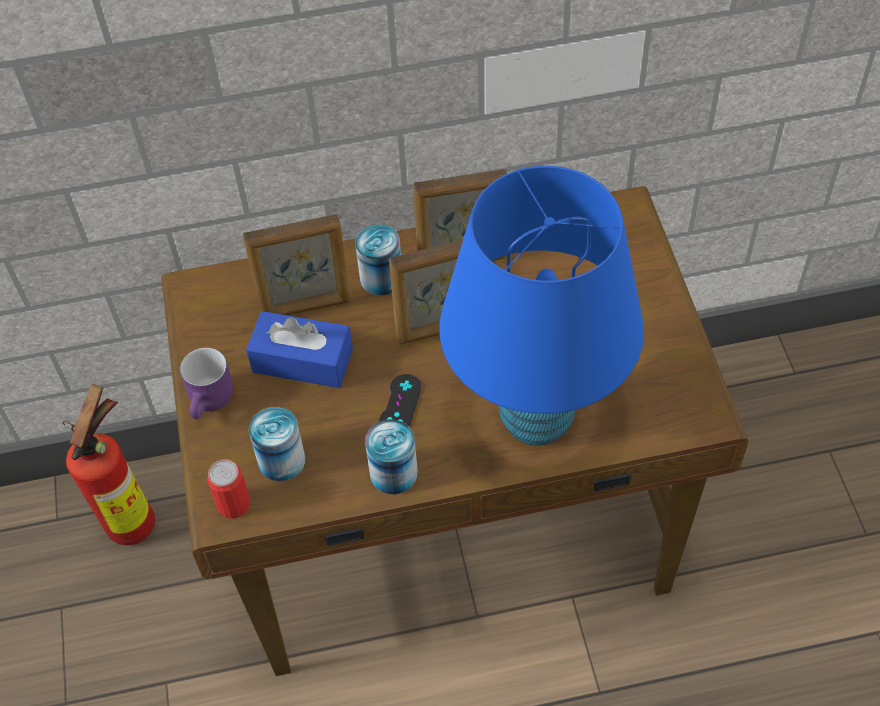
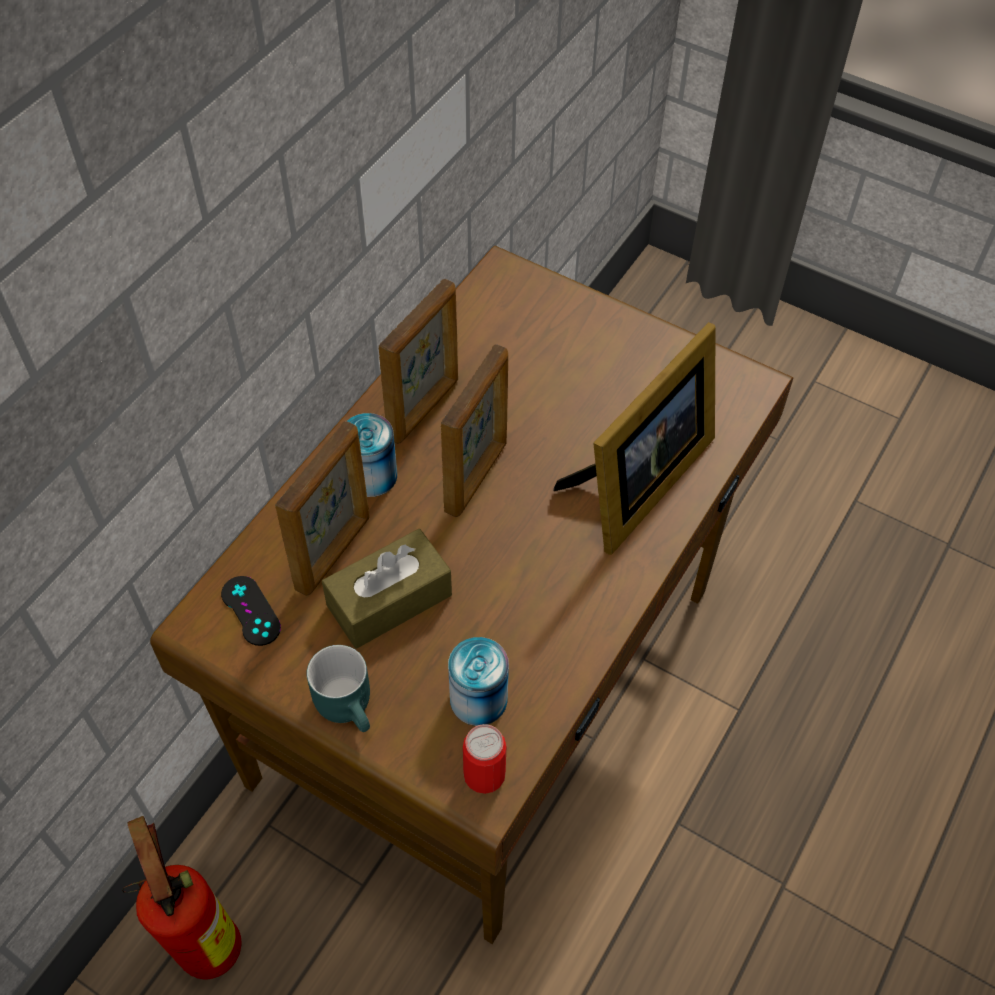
camera: 50 degrees left, 0 degrees up
purple mug [180,347,233,419] -> turquoise mug [307,645,370,732]
blue tissue box [246,311,353,388] -> brown tissue box [322,529,452,649]
can [365,419,418,494] -> none
black game controller [379,374,421,427] -> black game controller moved to [221,576,281,646]
blue table lamp [439,166,644,446] -> picture frame [553,322,716,555]

